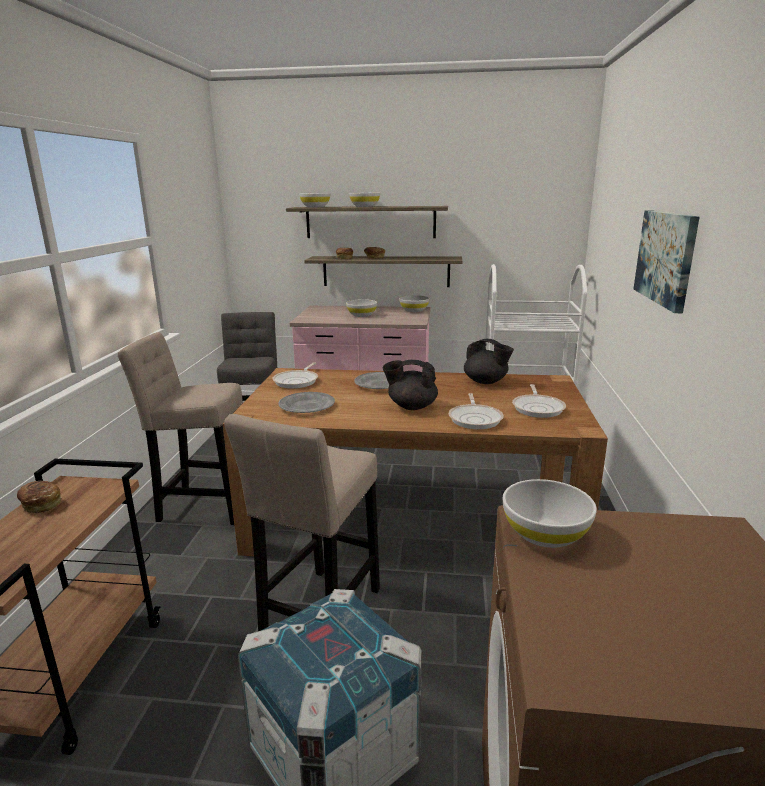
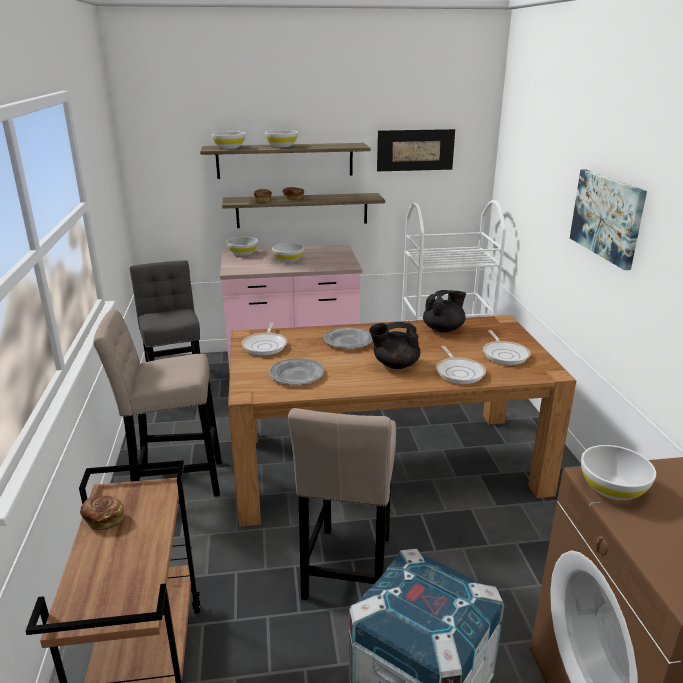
camera: 15 degrees left, 5 degrees up
white bowl [399,295,429,312] -> white bowl moved to [227,237,258,256]
black teapot [464,339,514,384] -> black teapot turned 60 degrees counterclockwise [423,290,466,333]
none -> picture [377,129,455,171]

